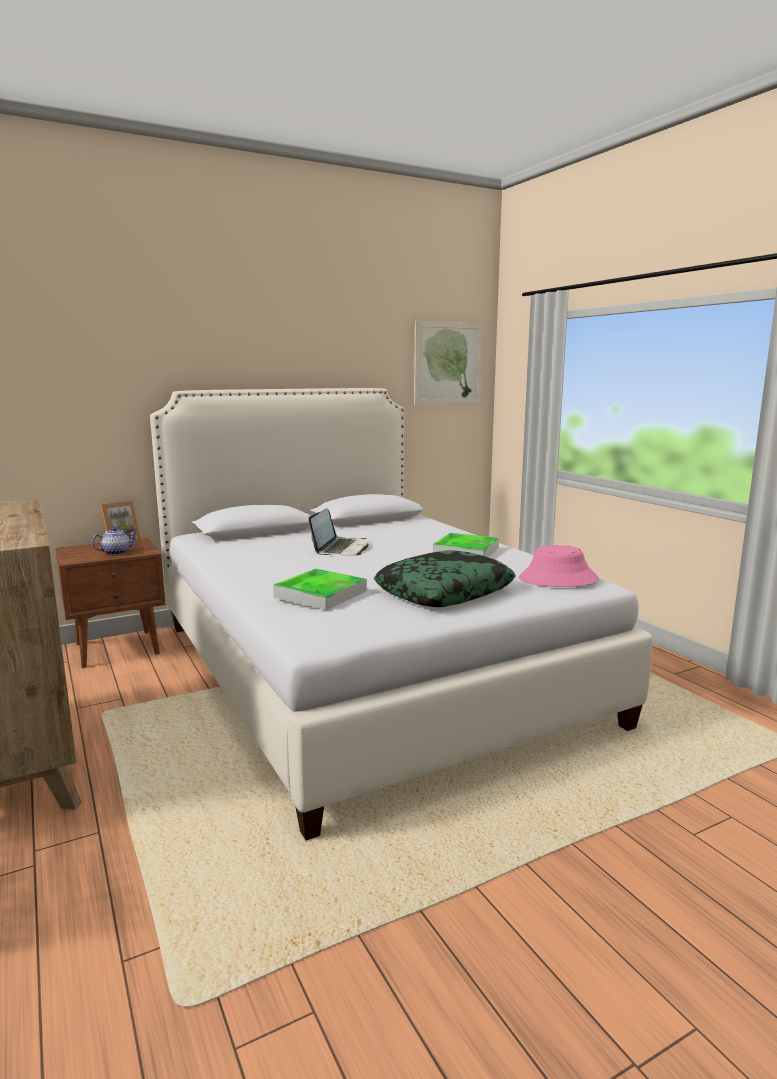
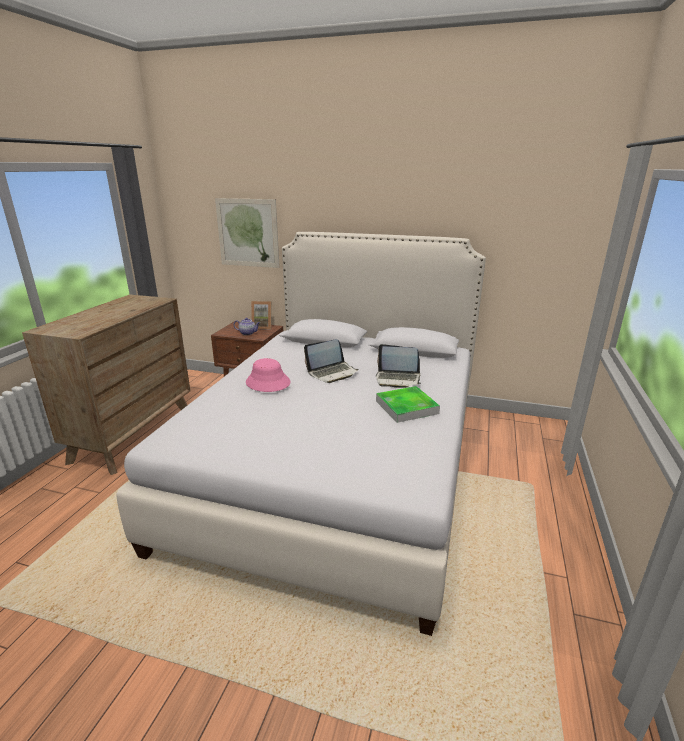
camera: 45 degrees right, 10 degrees up
tray [273,569,367,610] -> none
pillow [374,550,516,607] -> none
picture [414,321,484,406] -> picture moved to [215,198,280,268]
pink hat [519,545,599,587] -> pink hat moved to [246,358,291,392]
none -> laptop [376,344,421,388]

